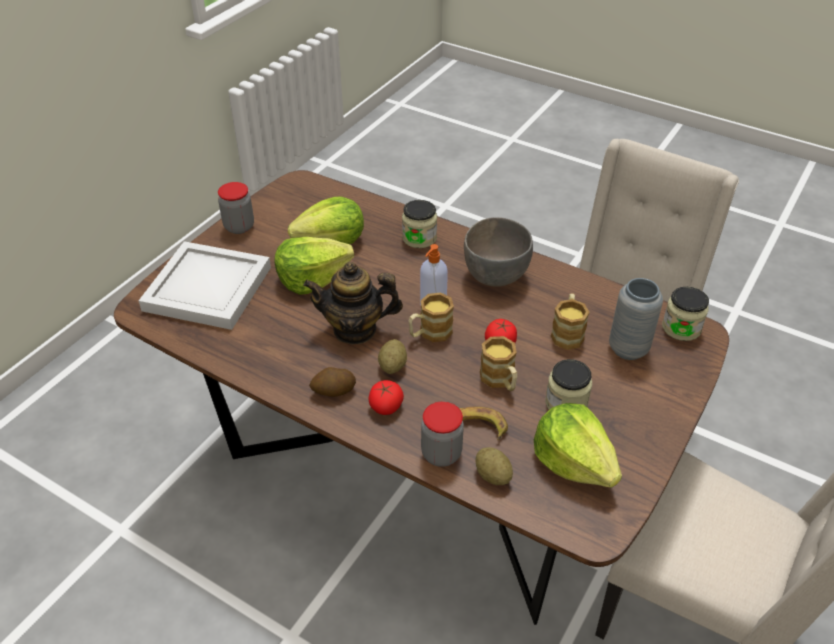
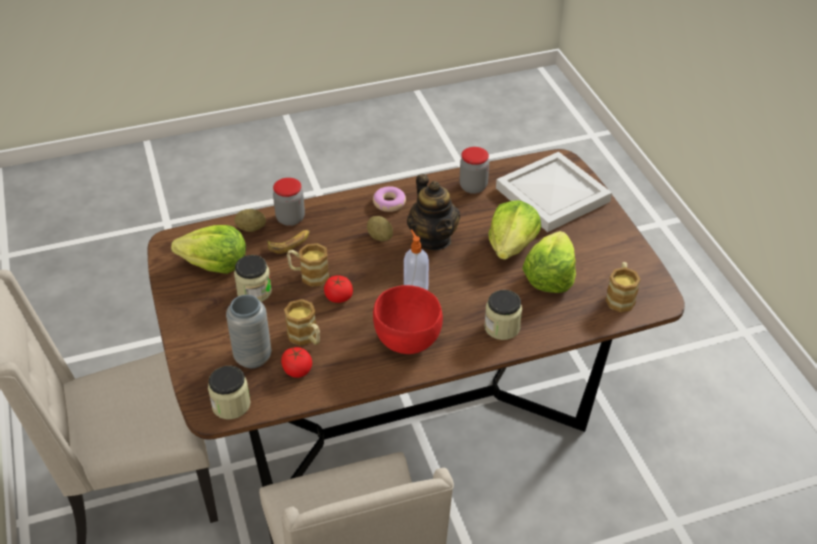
camera: 130 degrees right, 0 degrees up
jar [218,182,254,234] -> jar moved to [459,147,489,194]
teapot [303,262,403,345] -> teapot turned 120 degrees clockwise [407,174,460,250]
potato [309,367,356,397] -> donut [373,186,406,212]
tomato [368,380,404,415] -> tomato moved to [281,347,312,378]
mug [408,293,454,342] -> mug moved to [606,262,641,312]
grey bowl [464,217,533,287] -> red bowl [373,285,443,354]

